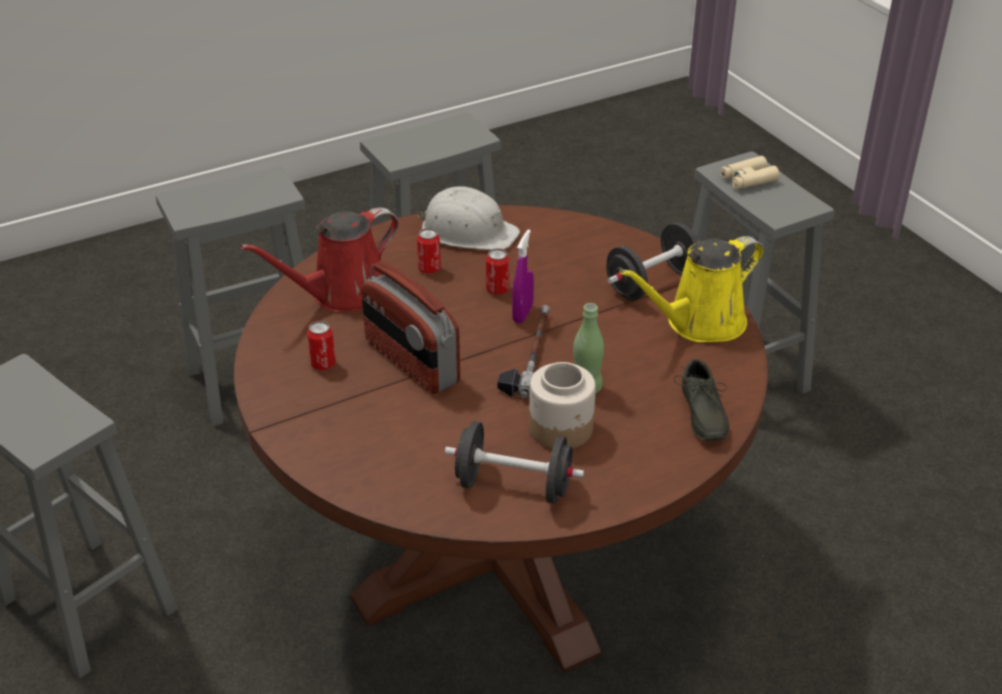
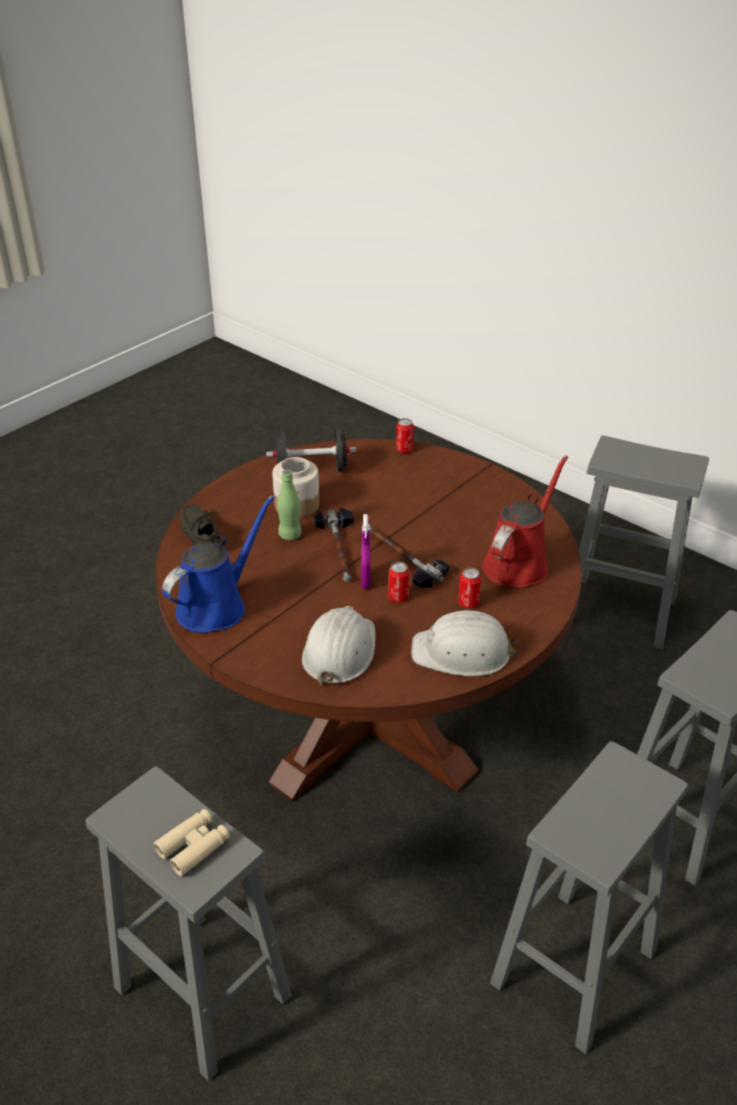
camera: 160 degrees right, 0 degrees up
can [307,321,336,370] -> can moved to [396,418,414,453]
radio [361,261,460,394] -> none
black dumbbell [607,222,700,301] -> none
yellow watering can [620,236,764,342] -> blue watering can [162,495,275,633]
none -> white hard hat [302,606,376,686]
none -> hammer [368,524,449,588]

